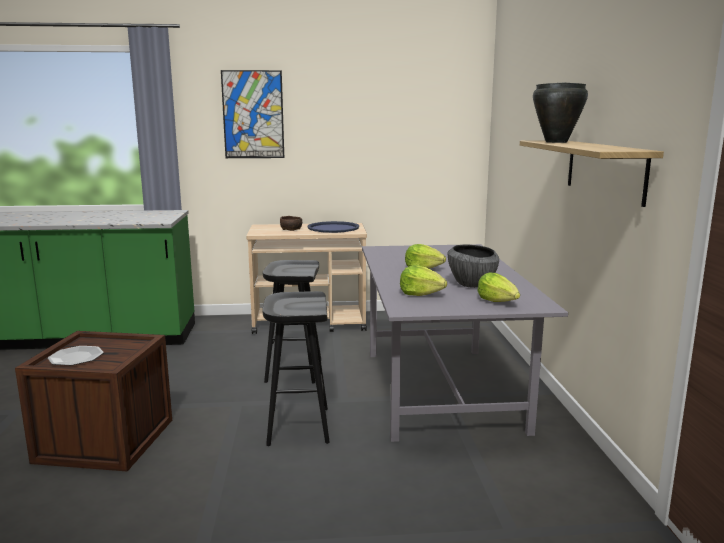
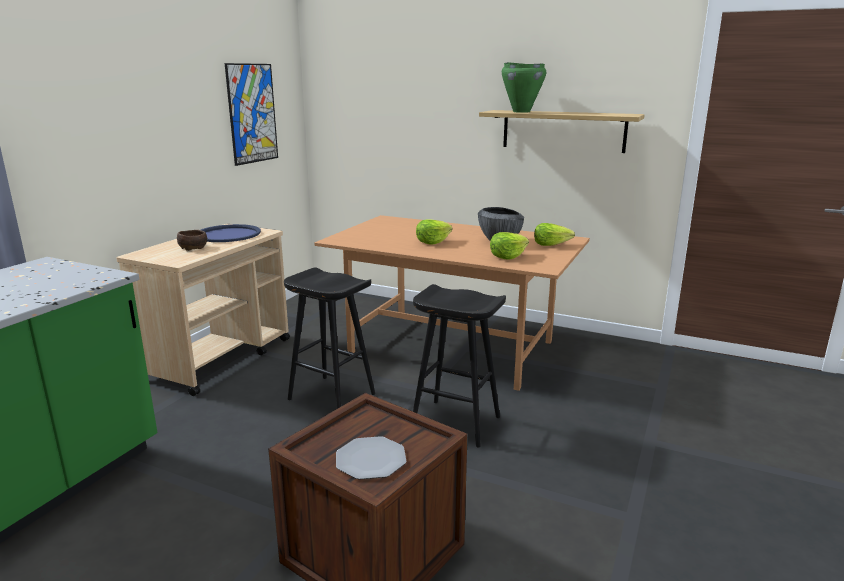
camera: 60 degrees left, 5 degrees up
picture [221,70,284,158] -> picture moved to [225,63,278,166]
grey dining table [362,244,568,442] -> brown dining table [314,215,590,391]
black cooking pot [533,82,588,143] -> green cooking pot [502,62,546,113]

